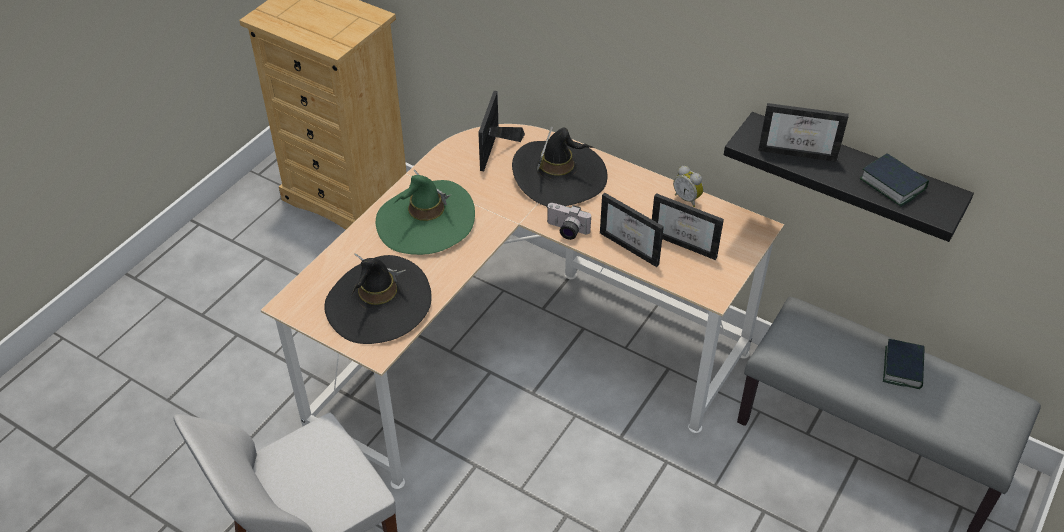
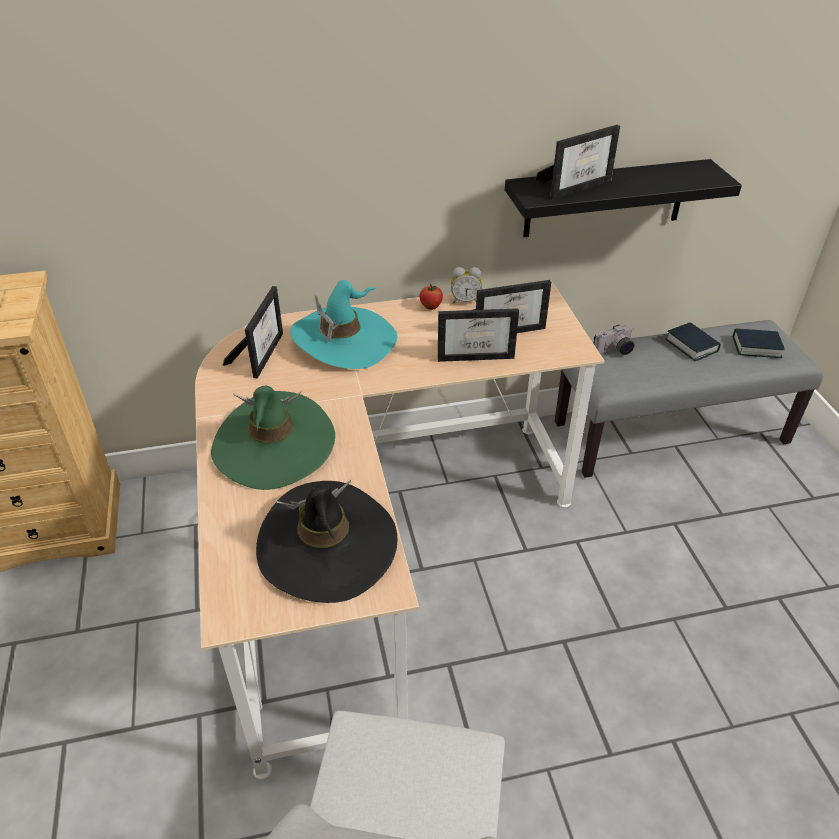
camera: 45 degrees left, 5 degrees down
picture frame [478,91,525,171] -> picture frame turned 135 degrees counterclockwise [223,286,283,378]
black hat [512,127,607,206] -> turquoise hat [290,280,397,369]
camera [546,203,591,240] -> camera moved to [593,325,634,355]
book [860,153,929,207] -> book moved to [733,329,785,358]
none -> apple [419,284,443,310]

